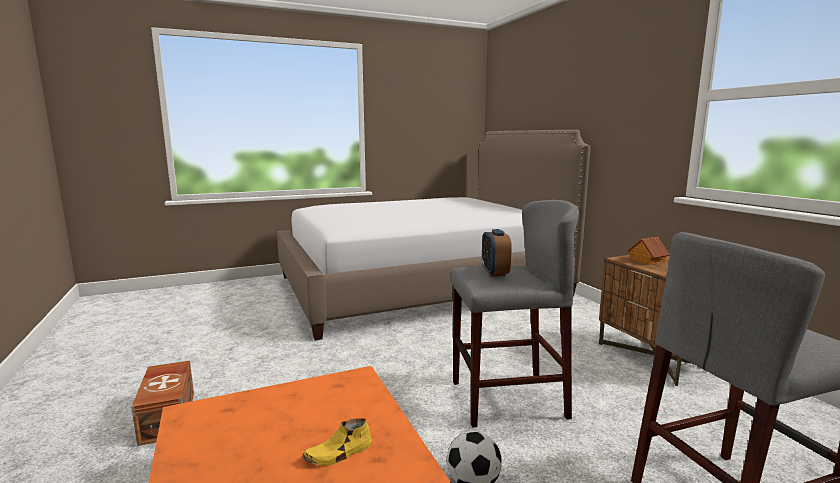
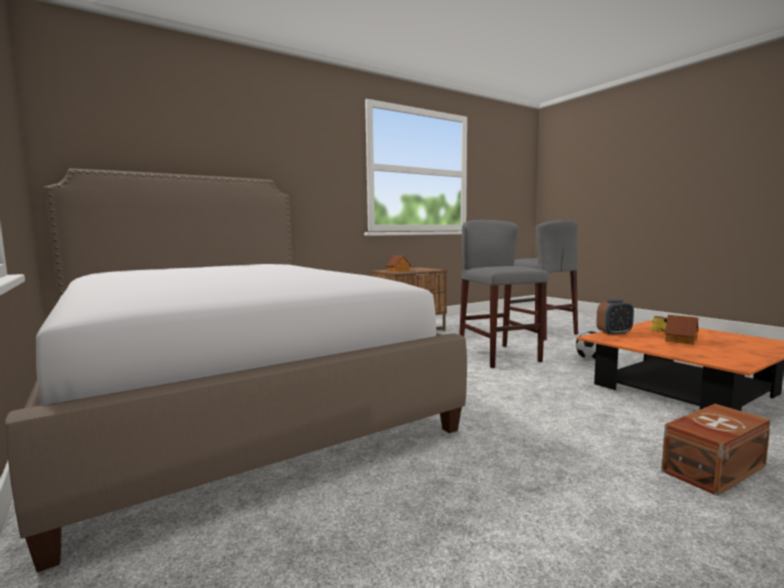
camera: 100 degrees left, 5 degrees down
alarm clock [482,229,512,276] -> alarm clock moved to [596,300,634,335]
none -> toy house [665,315,699,345]

